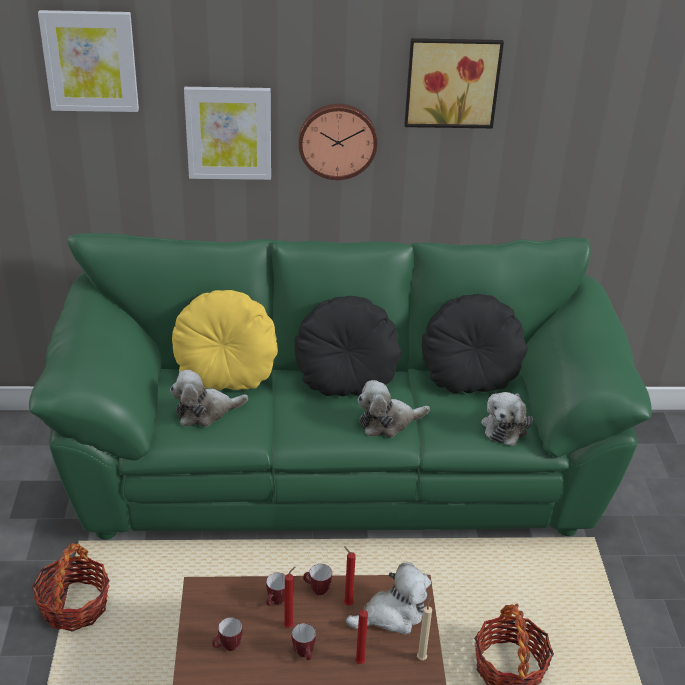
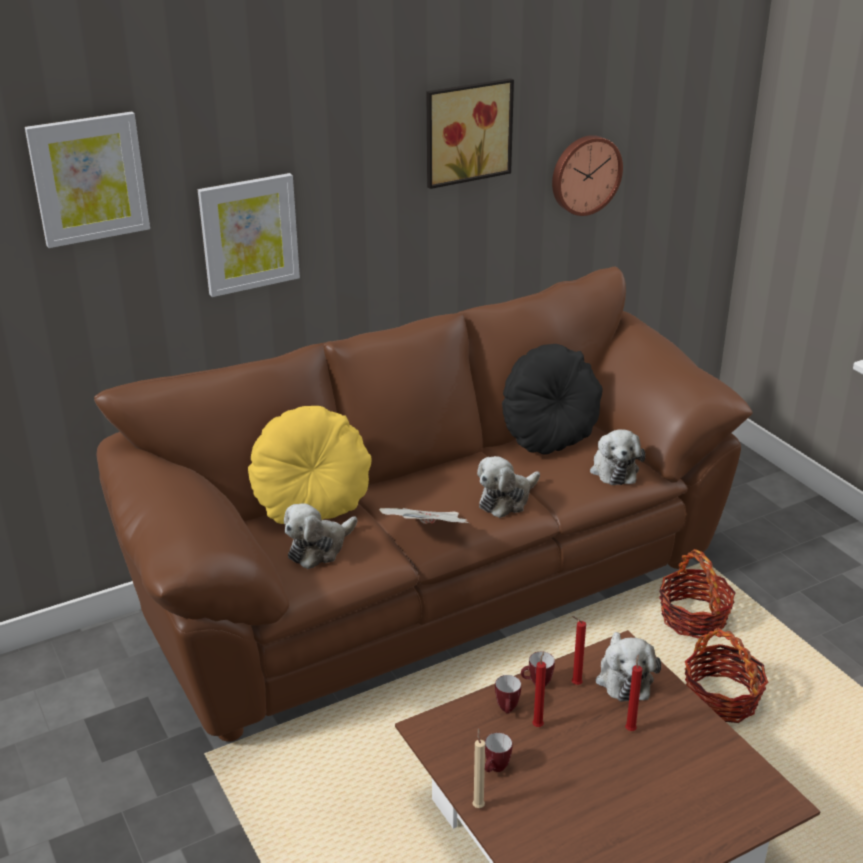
camera: 25 degrees left, 5 degrees down
green sofa [29,233,651,540] -> brown sofa [94,267,753,742]
basket [32,543,110,632] -> basket moved to [659,549,736,639]
mug [292,623,316,660] -> none
black pillow [294,296,402,396] -> none
wall clock [299,104,377,180] -> wall clock moved to [552,135,623,216]
plush toy [346,562,431,635] -> plush toy turned 135 degrees clockwise [596,632,661,702]
beige candle [417,597,432,660] -> beige candle moved to [472,728,485,808]
none -> newspaper [379,508,469,524]

